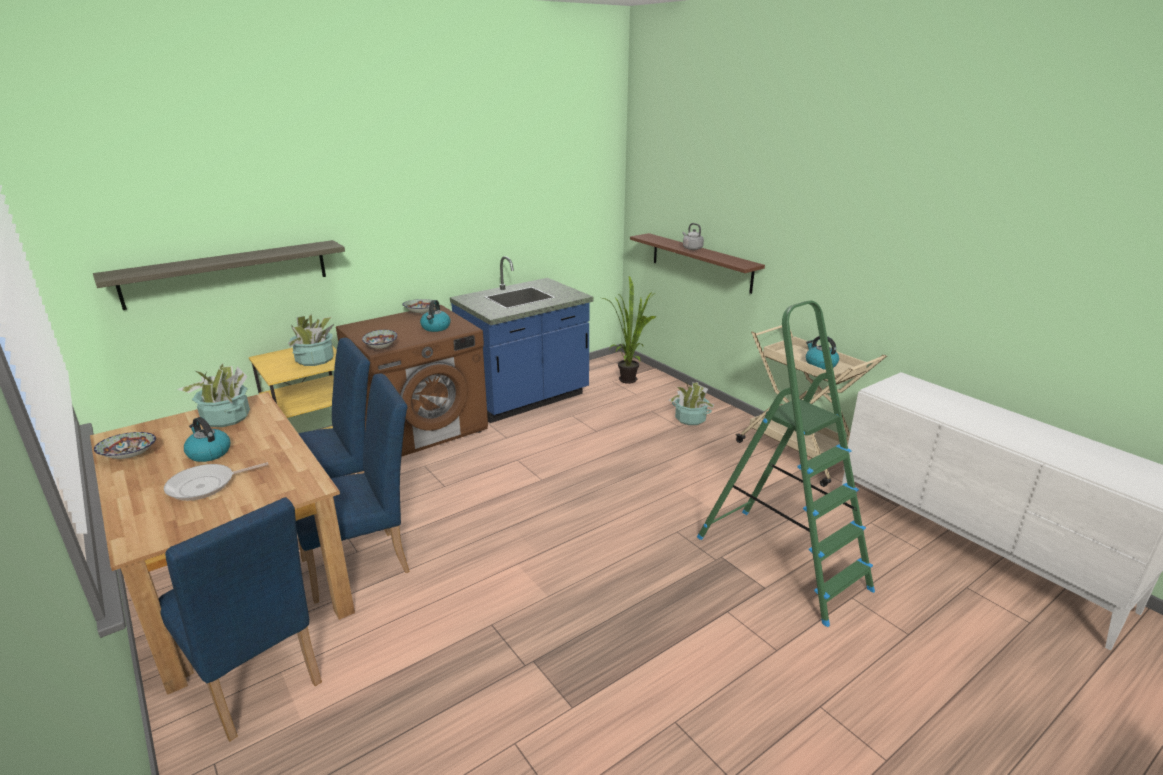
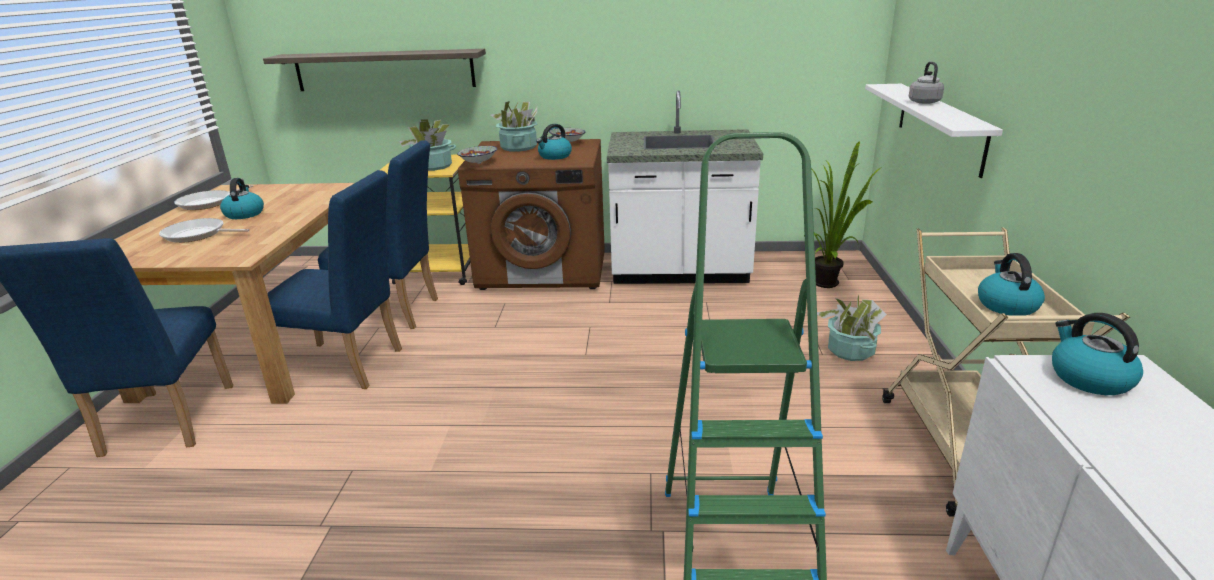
camera: 40 degrees right, 0 degrees up
bowl [94,432,156,459] -> frying pan [174,185,253,210]
potted plant [177,364,250,427] -> potted plant moved to [491,101,538,151]
blue counter [450,256,593,423] -> white counter [607,90,763,284]
brown shelf [630,233,765,294] -> white shelf [865,84,1003,178]
none -> kettle [1052,313,1143,395]

